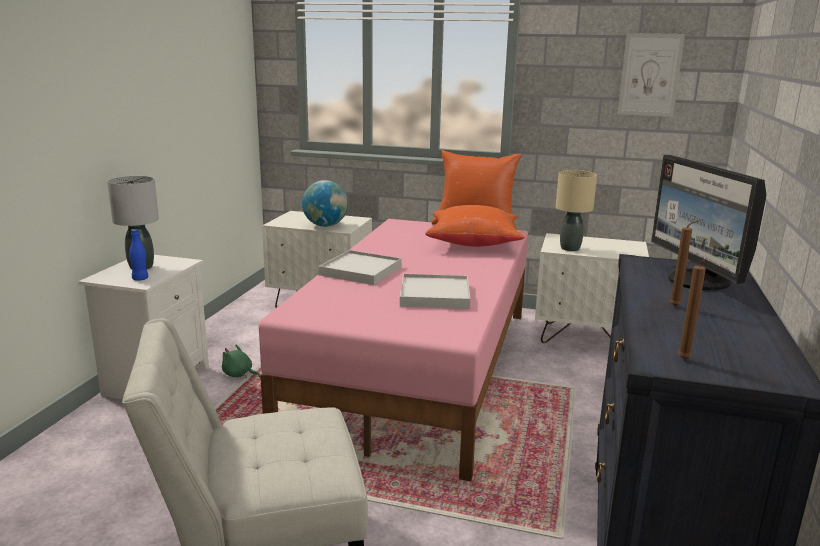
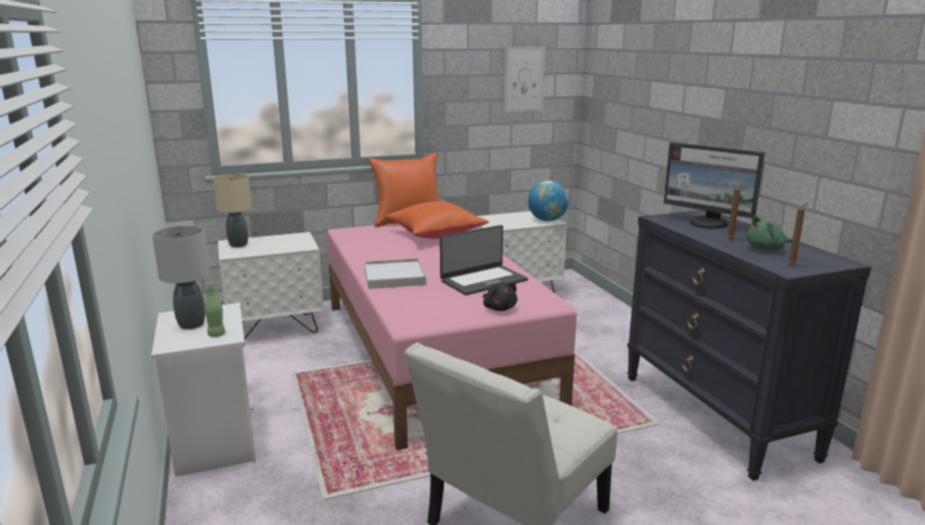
camera: 35 degrees left, 0 degrees up
blue bottle [129,229,148,281] -> green bottle [205,282,225,337]
green plush toy [222,345,260,378] -> green plush toy moved to [746,216,792,251]
globe [302,180,348,227] -> globe moved to [528,181,569,221]
white tray [400,274,470,309] -> laptop [440,225,528,295]
beige table lamp [556,170,597,251] -> beige table lamp moved to [213,174,252,247]
none -> black plush toy [483,282,518,311]

